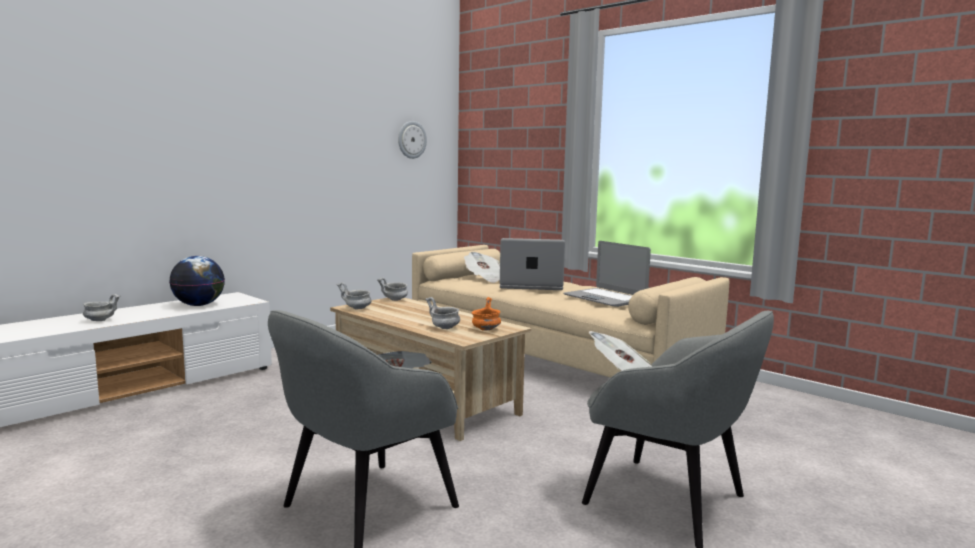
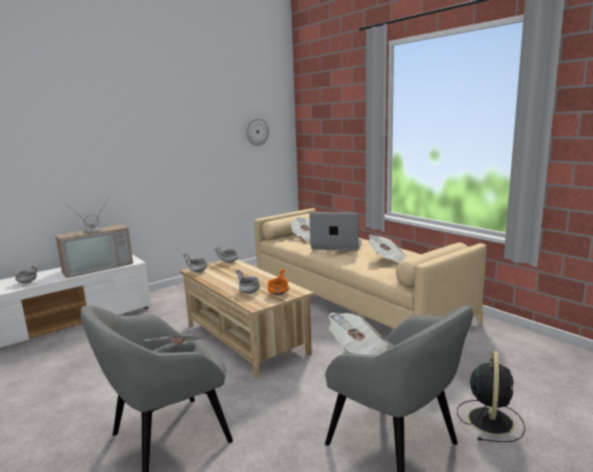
camera: 10 degrees right, 5 degrees up
globe [169,256,225,306] -> television [55,197,133,278]
laptop [563,241,651,307] -> newspaper [368,235,406,263]
none -> black fan [457,351,525,442]

